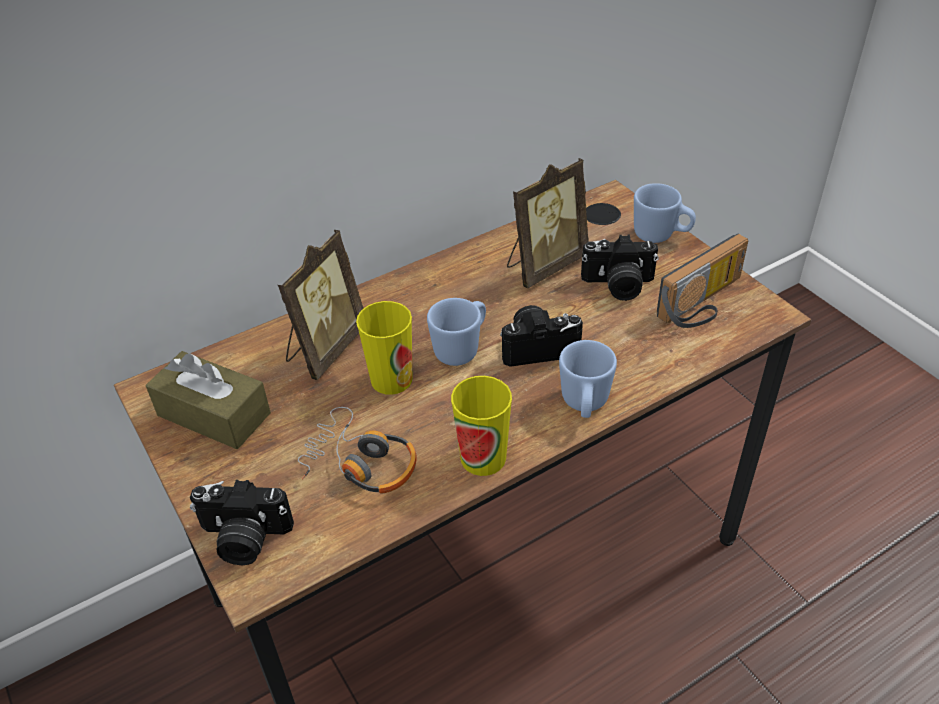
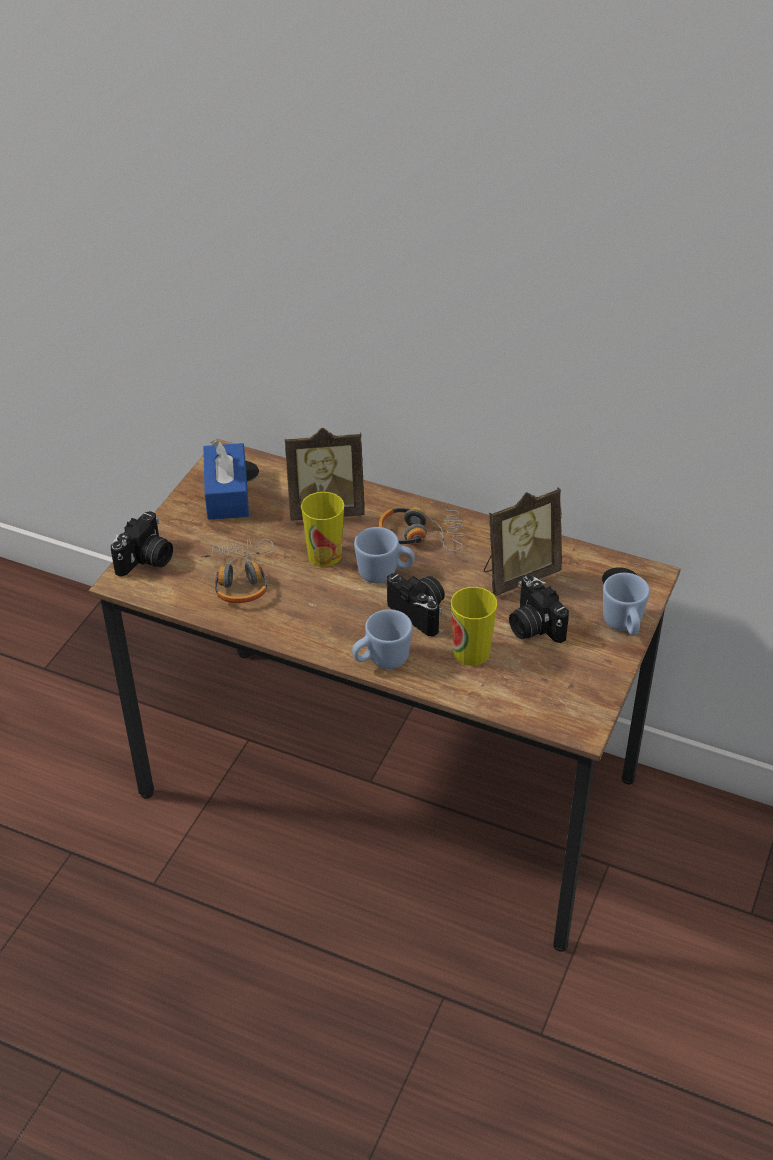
camera: 55 degrees right, 0 degrees up
brown tissue box [146,351,271,449] -> blue tissue box [203,440,249,520]
camera [190,480,294,565] -> camera turned 120 degrees counterclockwise [111,511,173,577]
cup [451,376,512,476] -> cup moved to [451,587,497,666]
picture frame [507,158,589,289] -> picture frame turned 45 degrees counterclockwise [484,487,562,596]
radio [657,233,748,328] -> none
none -> headphones [378,503,465,551]

